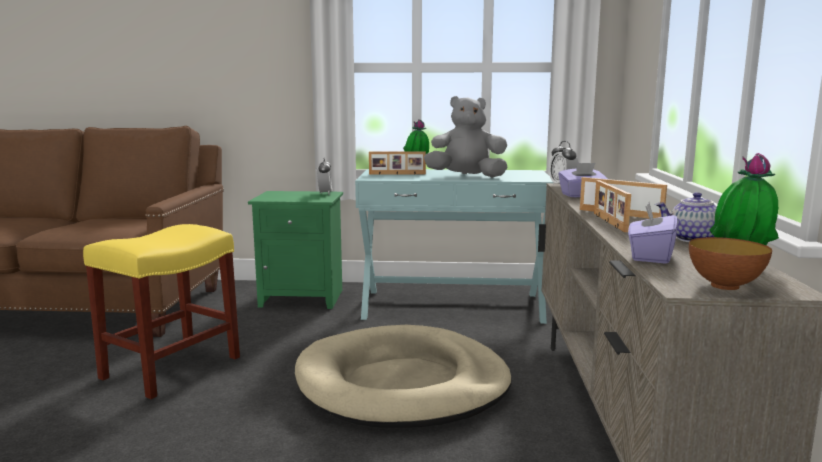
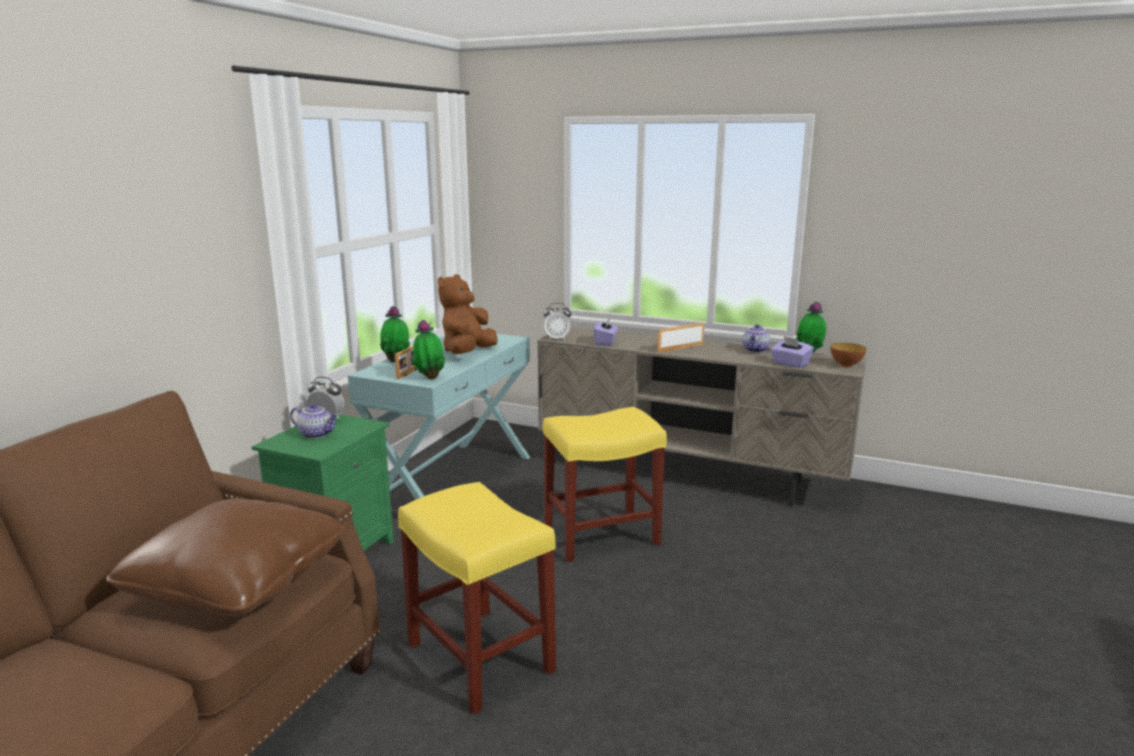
camera: 70 degrees left, 5 degrees up
beige dog bed [295,325,512,428] -> yellow stool [543,407,667,562]
grey plush toy [424,96,508,177] -> brown plush toy [438,274,498,354]
picture frame [594,180,631,232] -> none
none -> brown pillow [106,498,345,616]
none -> teapot [290,403,339,439]
none -> potted plant [412,320,445,379]

